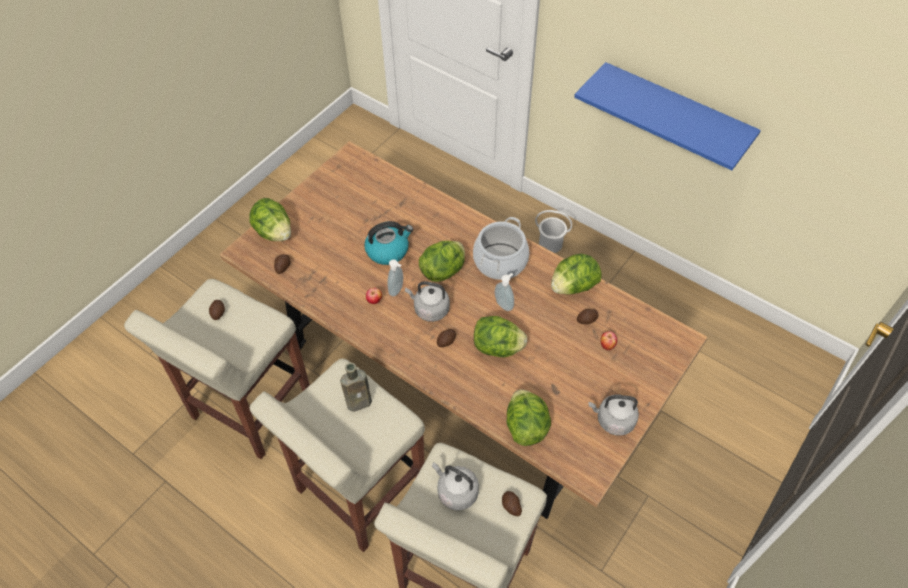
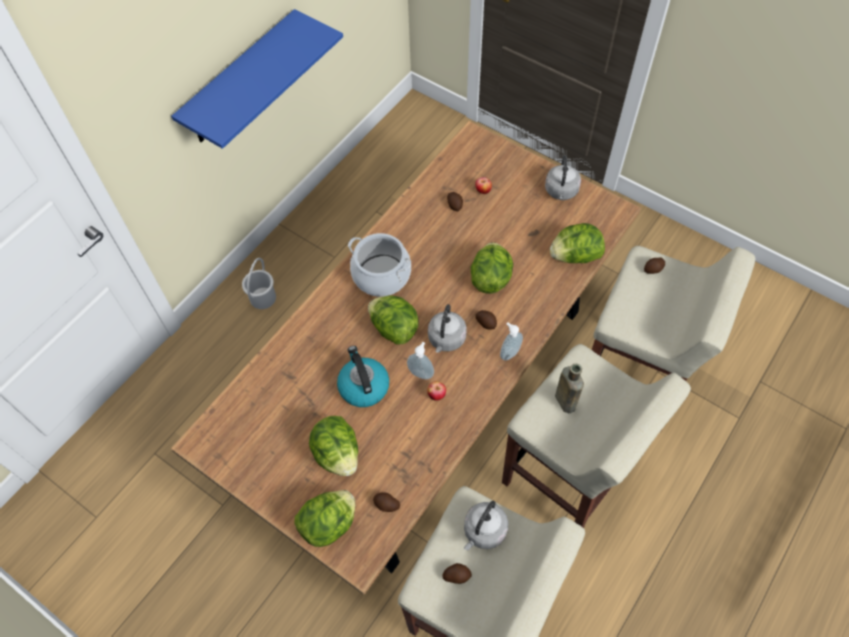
camera: 90 degrees left, 5 degrees up
grey kettle [432,462,479,510] -> grey kettle moved to [464,501,508,551]
soap dispenser [495,273,514,311] -> soap dispenser moved to [500,322,523,361]
lettuce [551,254,602,295] -> lettuce moved to [309,416,358,476]

